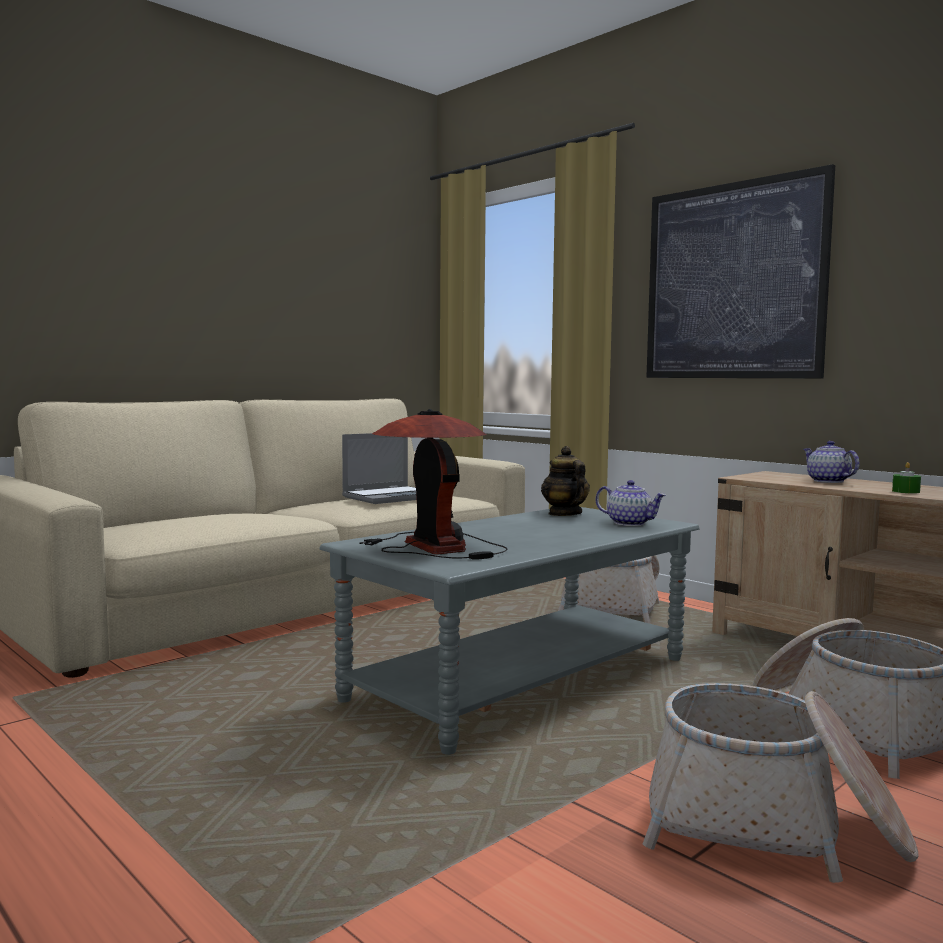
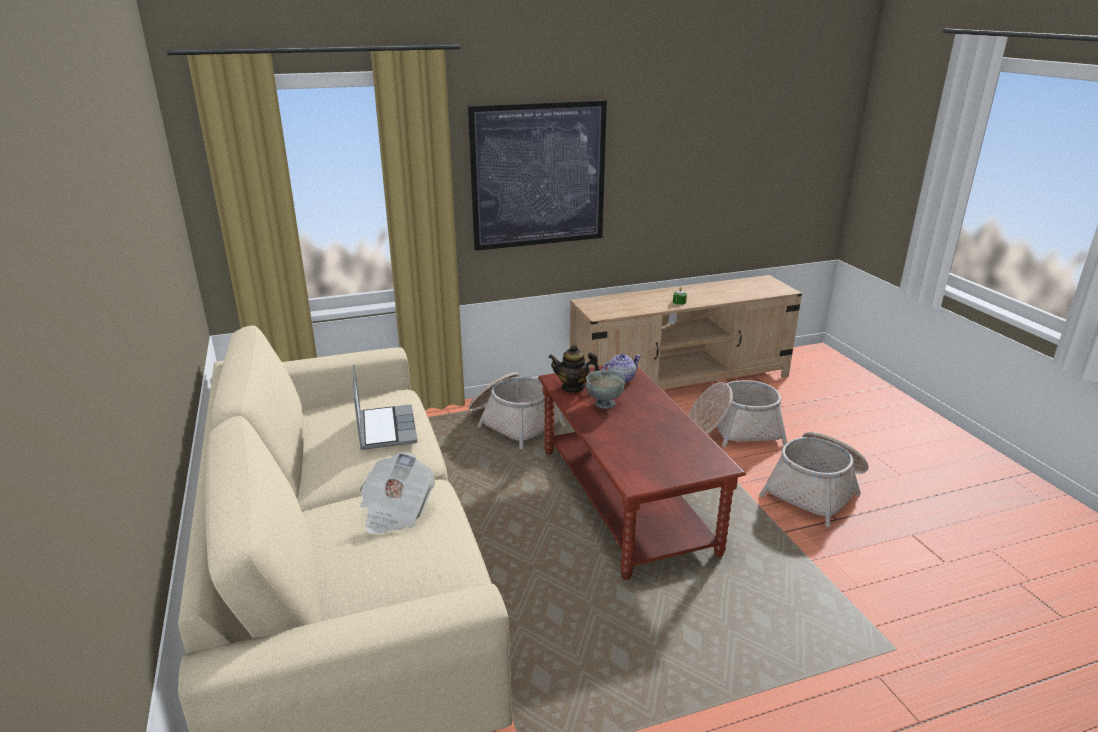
camera: 65 degrees left, 20 degrees up
grey coffee table [319,507,700,755] -> brown coffee table [538,365,746,580]
table lamp [359,409,507,559] -> none
teapot [803,441,860,483] -> none
none -> newspaper [360,452,435,534]
none -> grey bowl [586,370,625,409]

